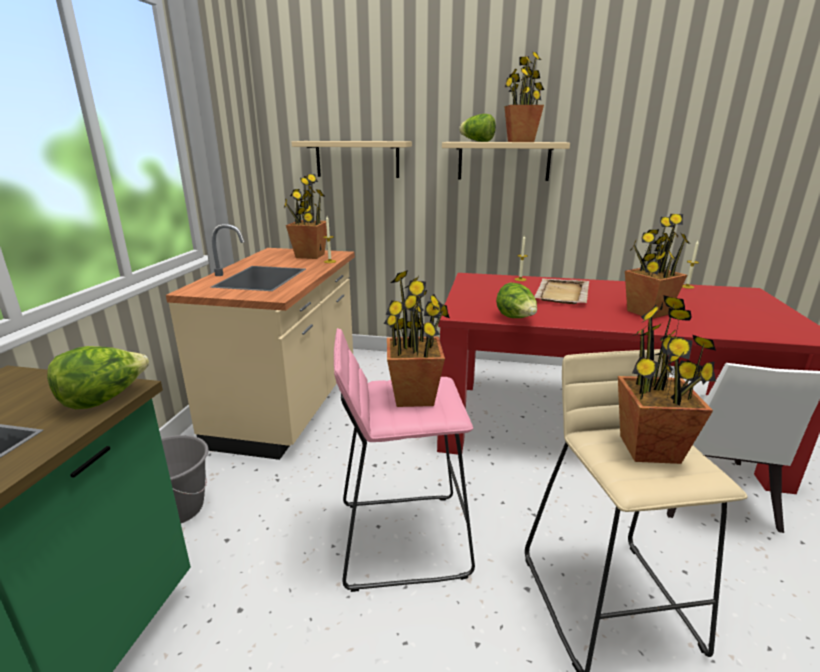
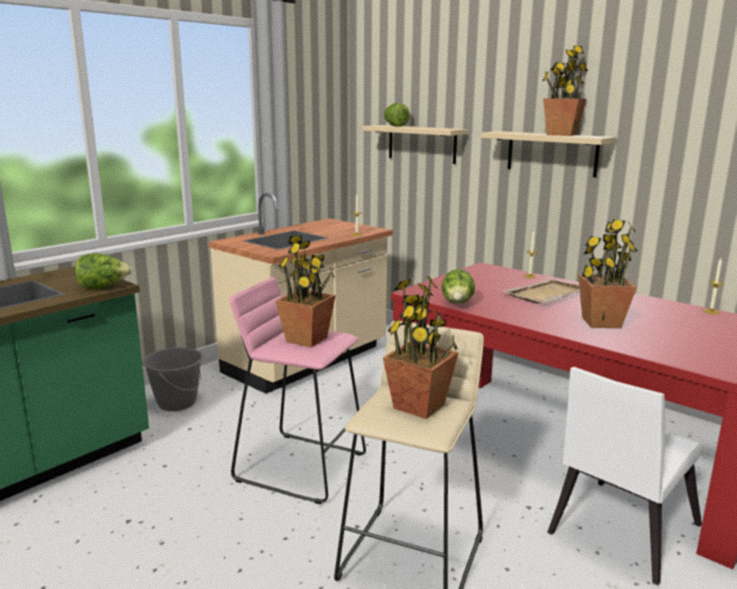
camera: 30 degrees right, 5 degrees down
potted plant [284,174,327,259] -> none
lettuce [459,114,496,142] -> lettuce moved to [384,103,410,127]

